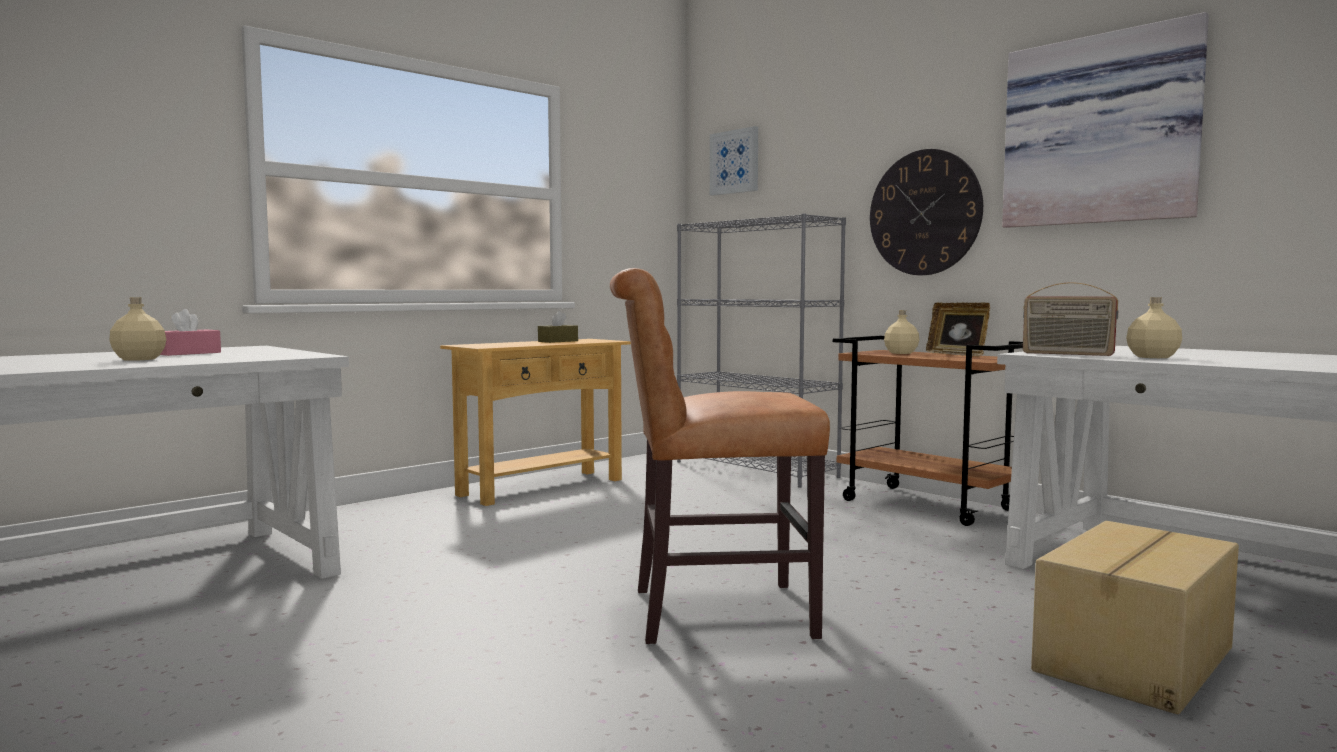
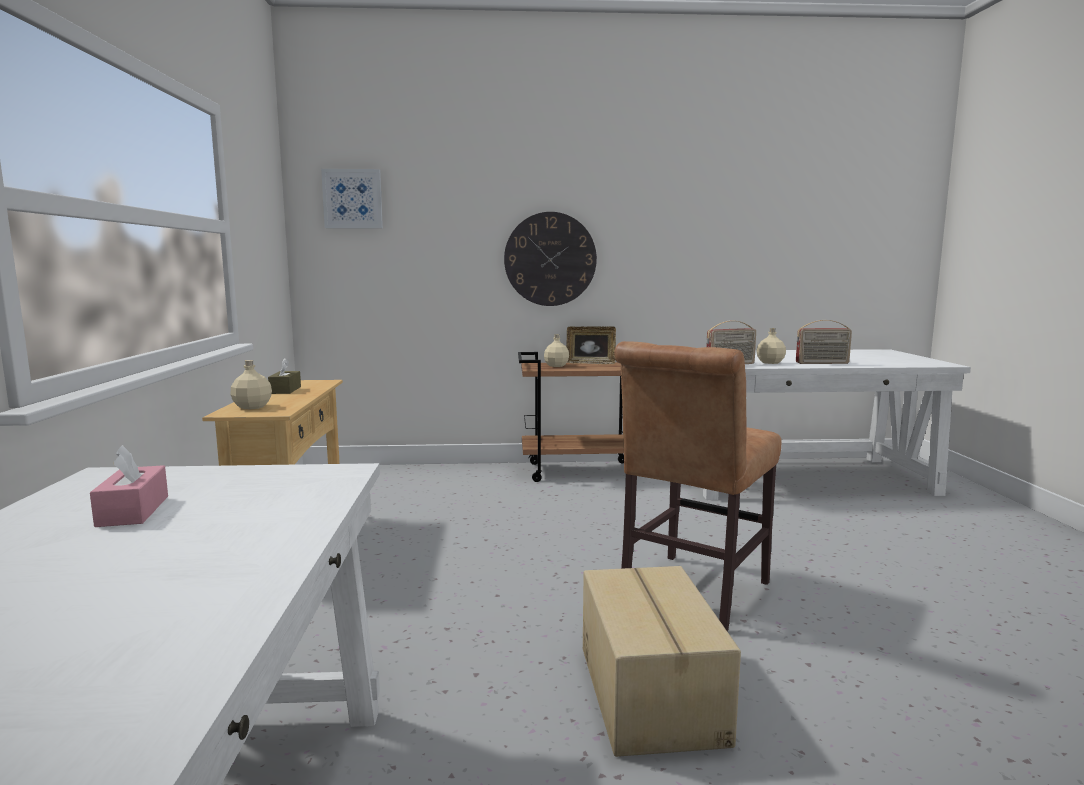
camera: 50 degrees left, 5 degrees up
beige bottle [109,297,166,361] -> beige bottle moved to [230,360,272,409]
grey bookcase [677,214,846,488] -> none
picture [1002,12,1209,228] -> none
cardboard box [1031,521,1239,714] -> cardboard box moved to [583,566,741,757]
none -> radio [796,320,852,364]

